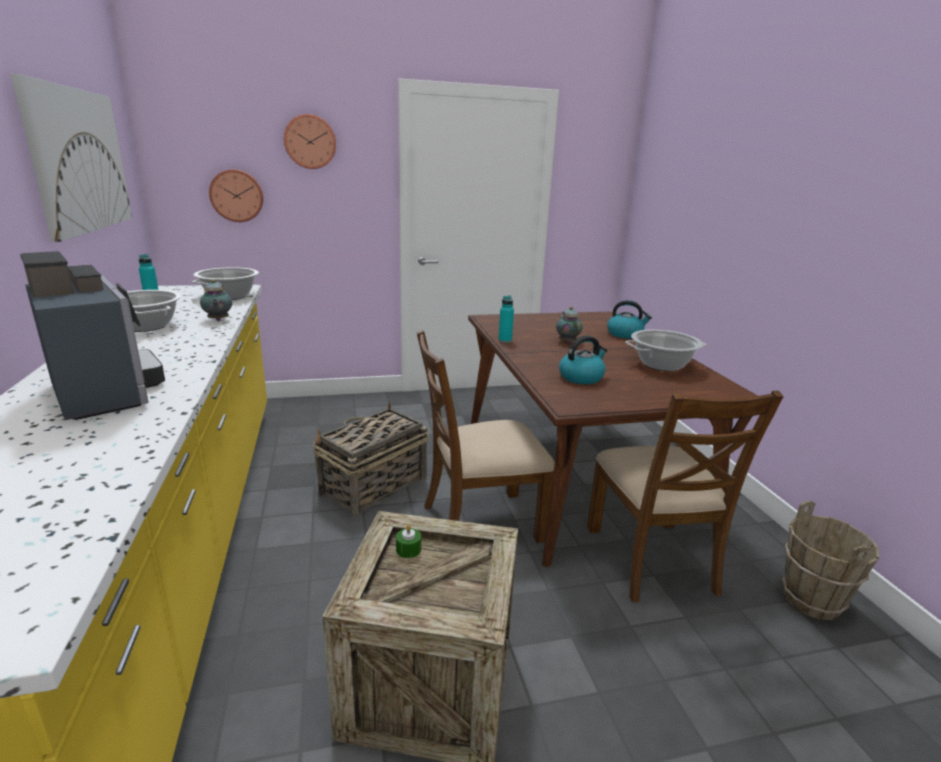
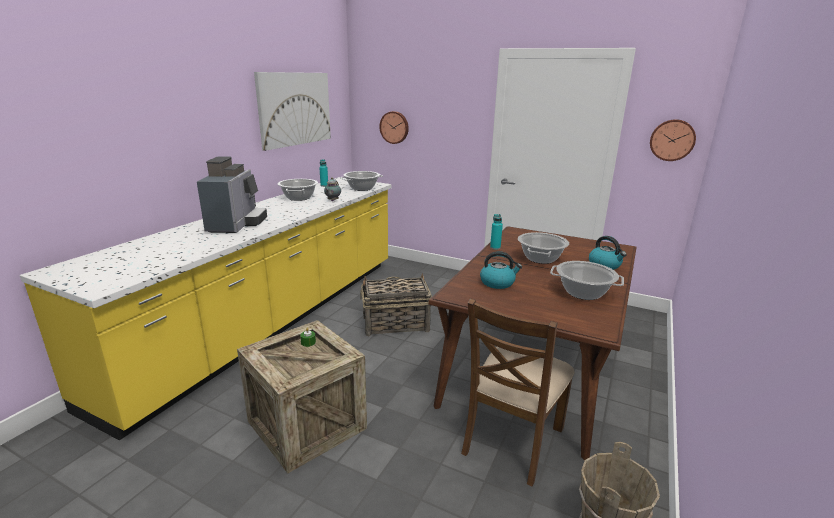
camera: 40 degrees right, 0 degrees up
wall clock [284,114,336,169] -> wall clock moved to [650,119,696,161]
brown chair [417,330,555,544] -> none
teapot [556,307,582,343] -> cooking pot [518,232,569,264]

